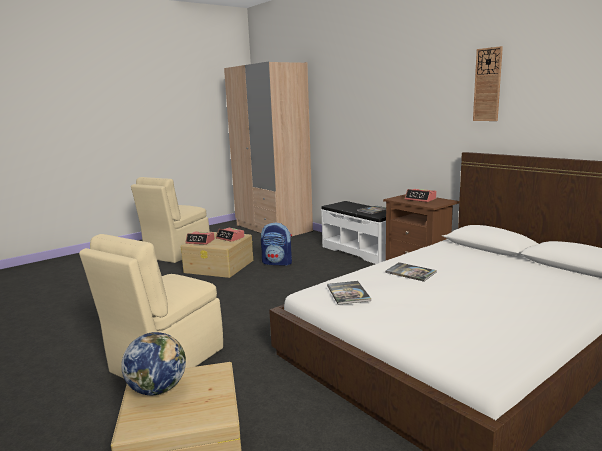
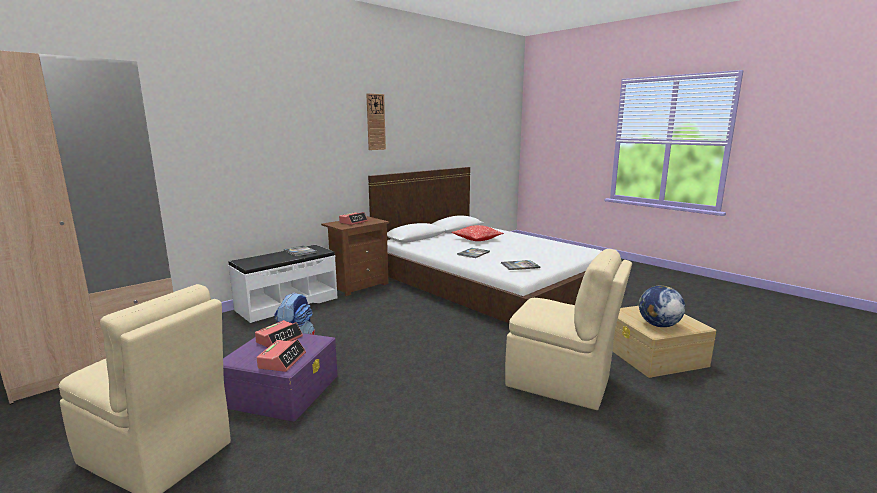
camera: 95 degrees left, 0 degrees up
beige storage box [181,232,253,278] -> purple storage box [223,333,338,422]
none -> pillow [452,225,504,241]

